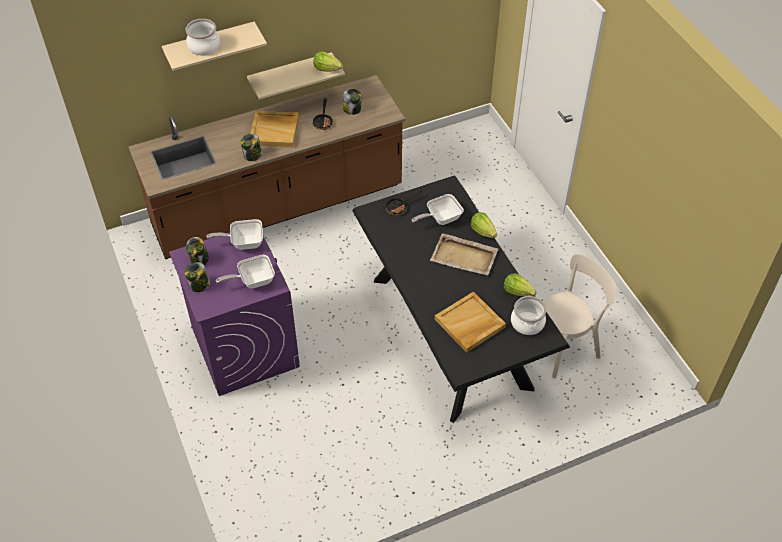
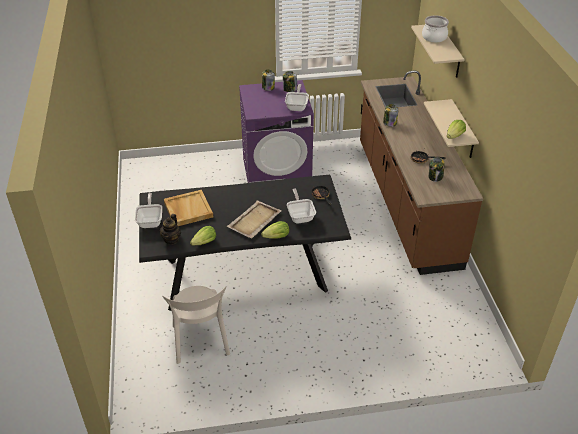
camera: 105 degrees right, 10 degrees down
frying pan [216,255,275,288] -> frying pan moved to [135,193,162,228]
beige tray [250,111,299,148] -> none
cooking pot [511,296,546,335] -> teapot [160,214,181,245]

